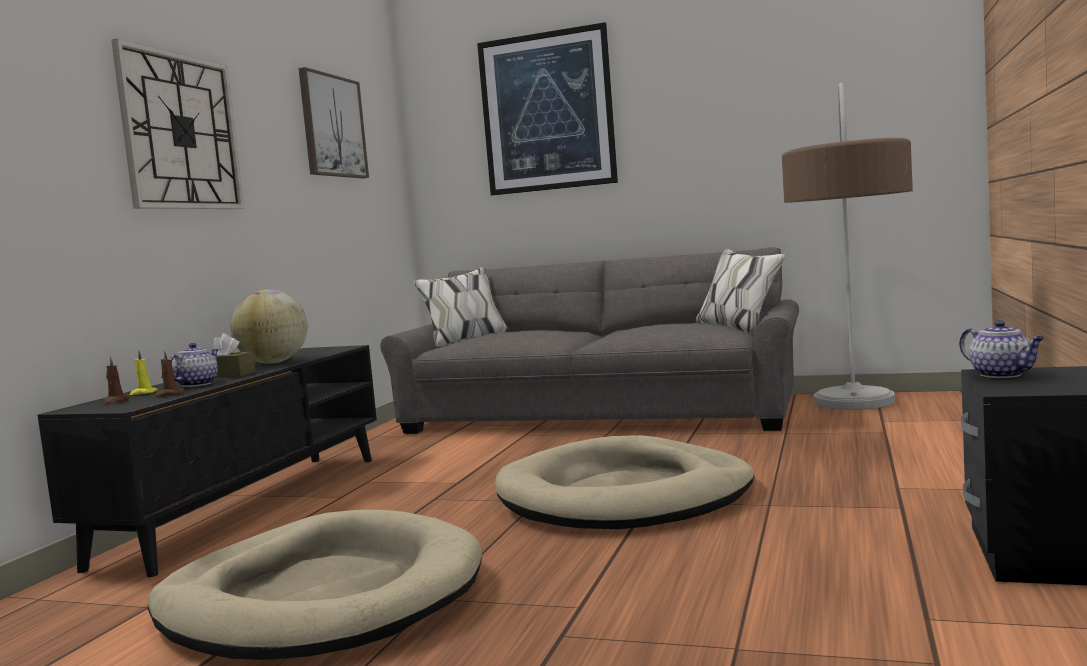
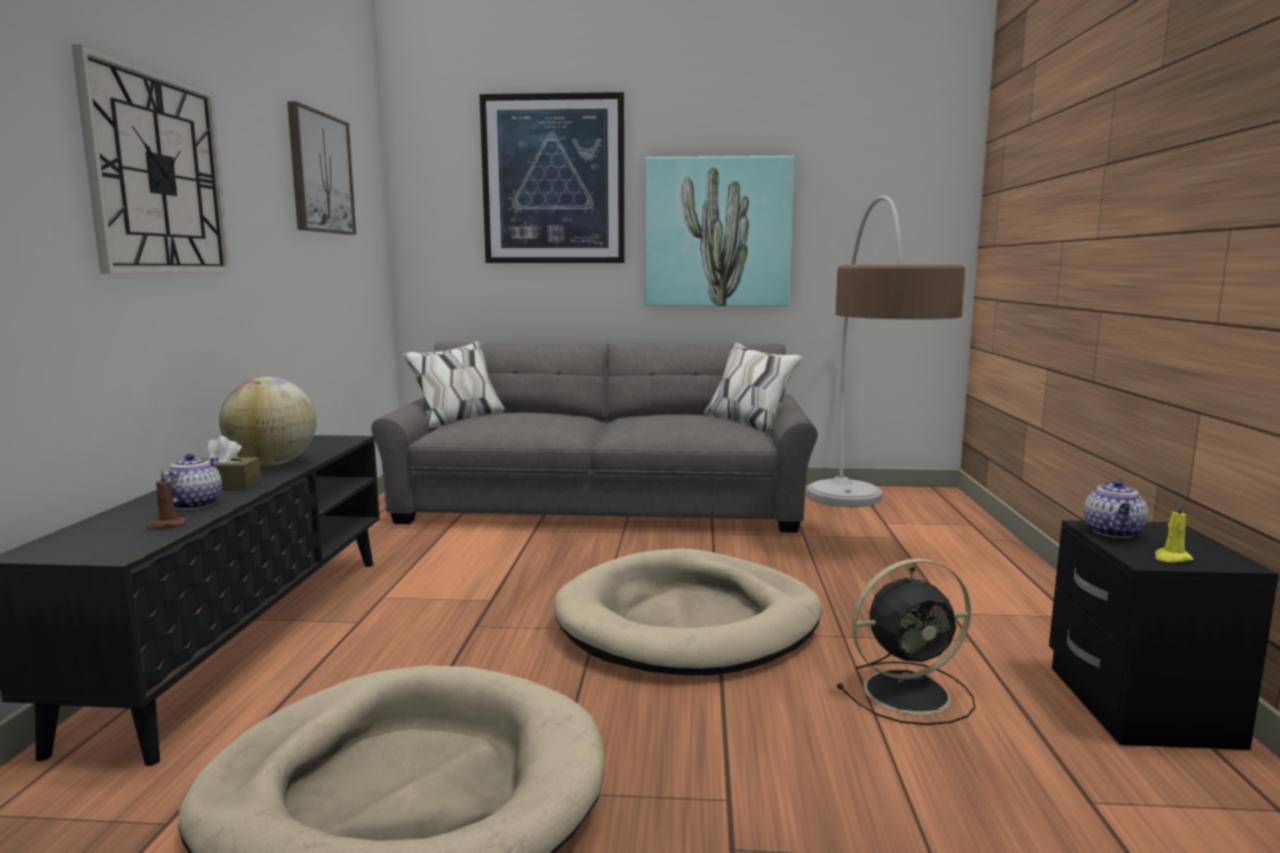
camera: 15 degrees left, 5 degrees up
brown candle [103,356,130,404] -> none
yellow candle [130,351,158,395] -> yellow candle moved to [1155,501,1194,562]
teapot [959,320,1045,378] -> teapot turned 60 degrees clockwise [1084,480,1148,538]
none -> picture [645,156,794,306]
none -> black fan [837,558,975,725]

